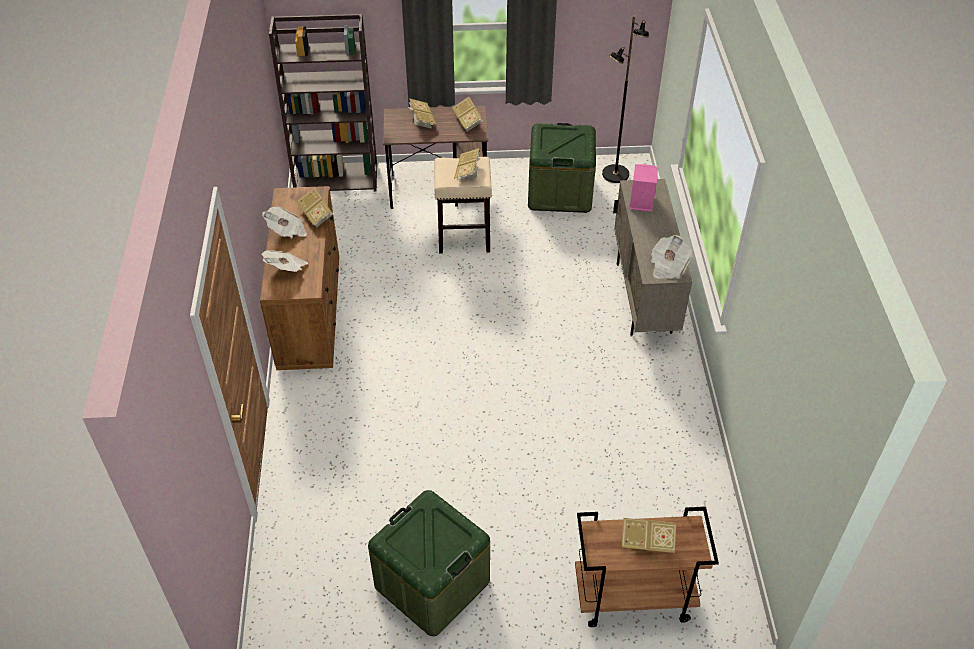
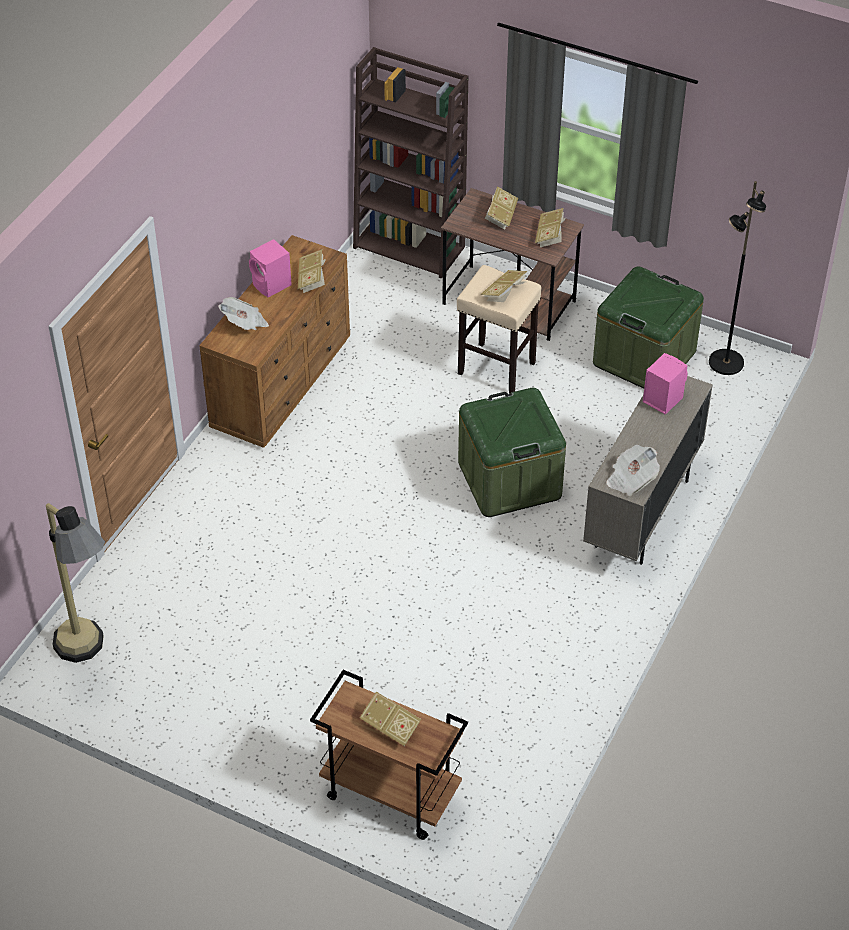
camera: 30 degrees right, 0 degrees up
newspaper [262,206,307,238] -> pink speaker [249,239,292,298]
green storage box [368,490,490,636] -> green storage box moved to [458,388,566,517]
none -> floor lamp [46,503,105,663]

